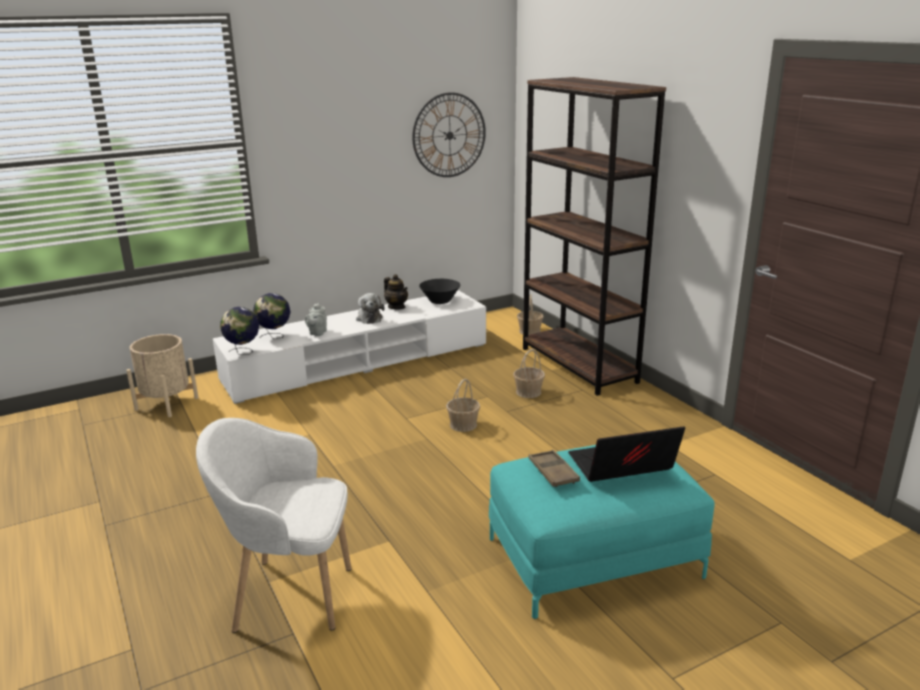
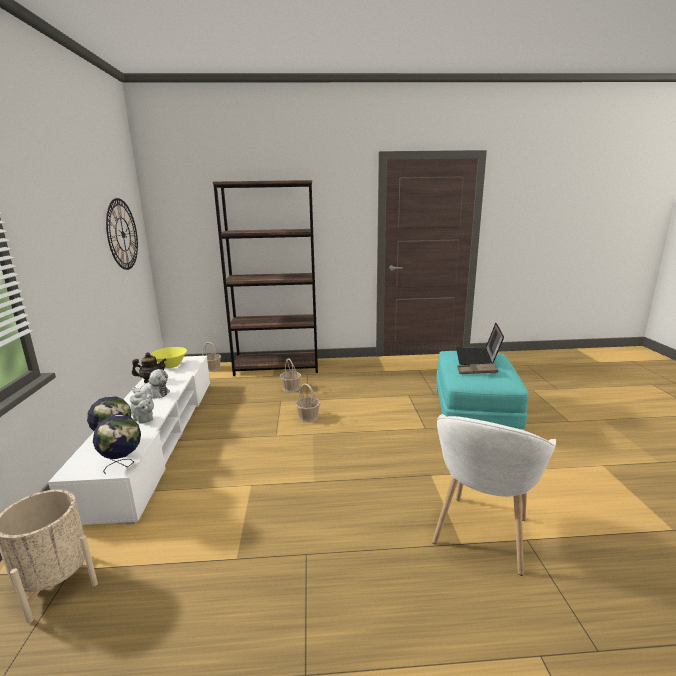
camera: 65 degrees left, 5 degrees down
black bowl [419,279,460,304] -> yellow bowl [151,347,187,368]

